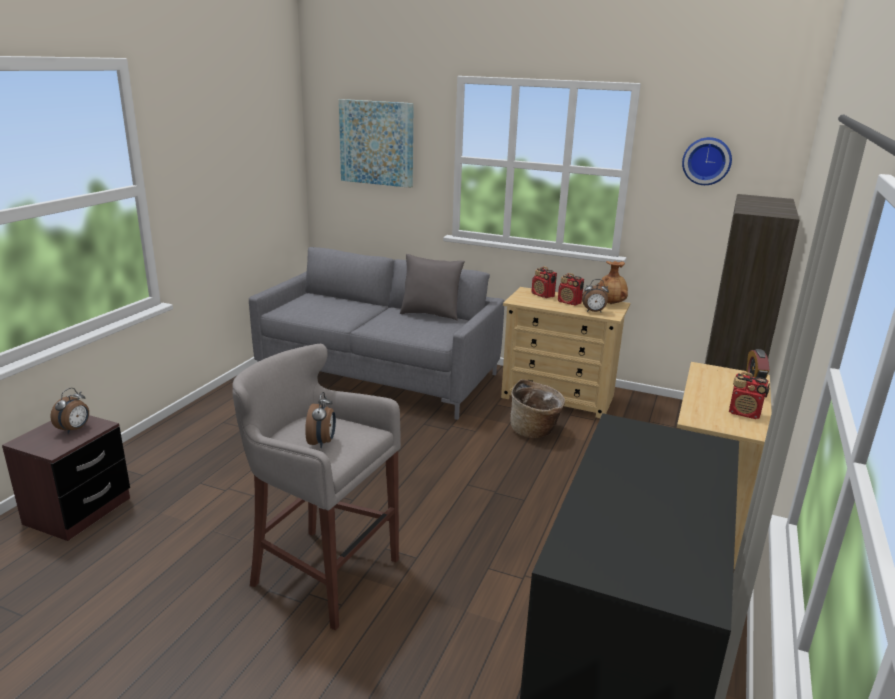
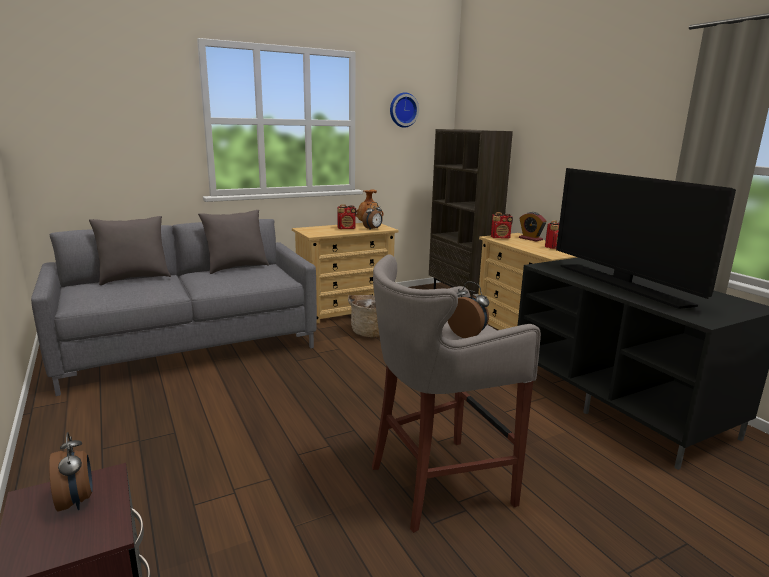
camera: 50 degrees left, 5 degrees down
picture [339,99,414,188] -> none
radio [532,266,557,298] -> radio moved to [491,212,513,239]
none -> grey pillow [89,216,171,285]
none -> television [556,168,736,309]

